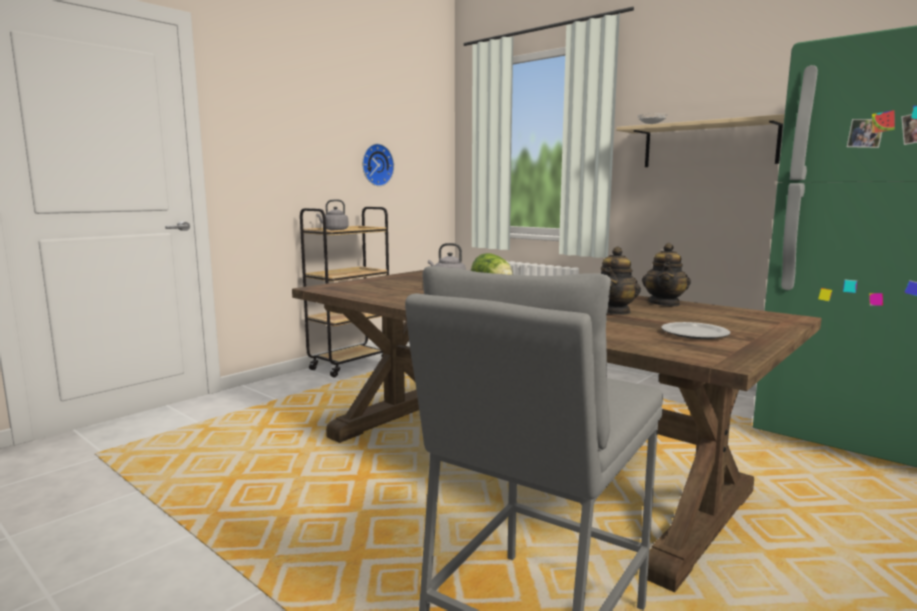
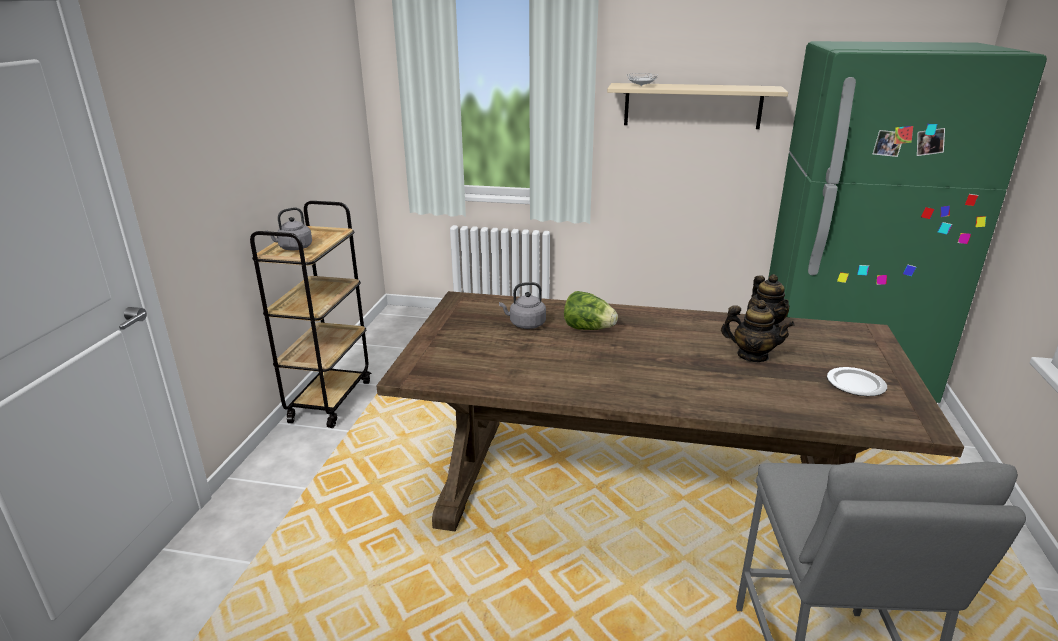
camera: 30 degrees left, 15 degrees up
wall clock [362,143,394,186] -> none
teapot [601,247,641,315] -> teapot turned 60 degrees counterclockwise [721,300,795,362]

